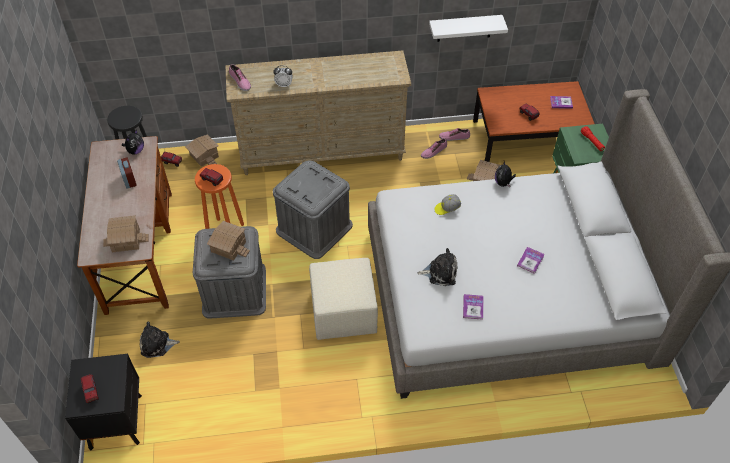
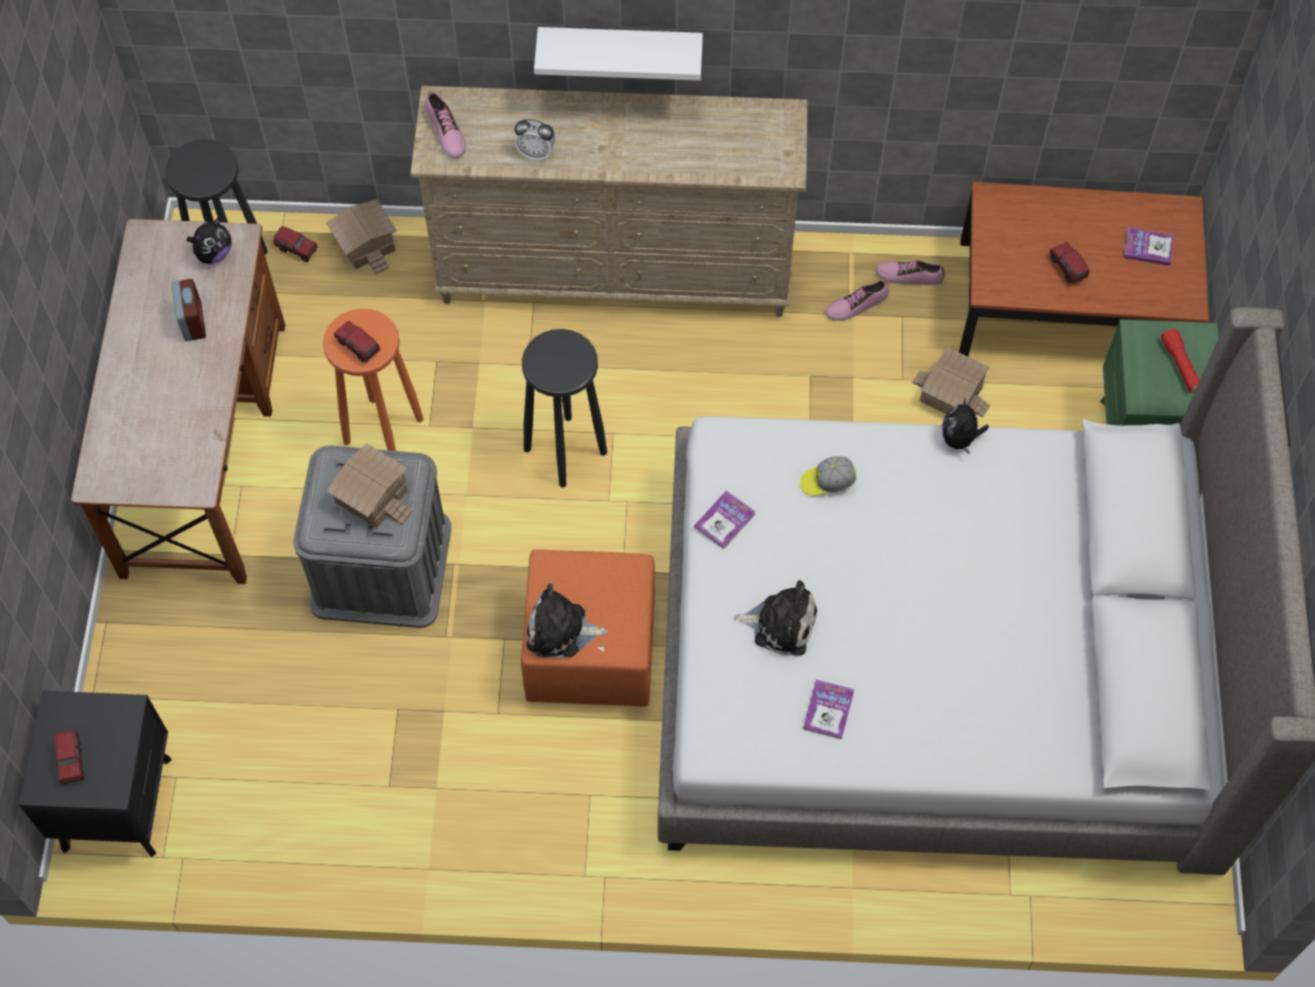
camera: 10 degrees right, 10 degrees up
toy house [103,215,149,252] -> none
plush toy [140,321,180,358] -> plush toy moved to [526,584,607,657]
grey storage box [273,160,353,259] -> black stool [522,329,607,488]
beige ottoman [309,258,378,340] -> orange ottoman [521,549,655,707]
white shelf [429,15,508,42] -> white shelf moved to [534,27,703,80]
book [517,247,545,274] -> book moved to [694,491,756,549]

